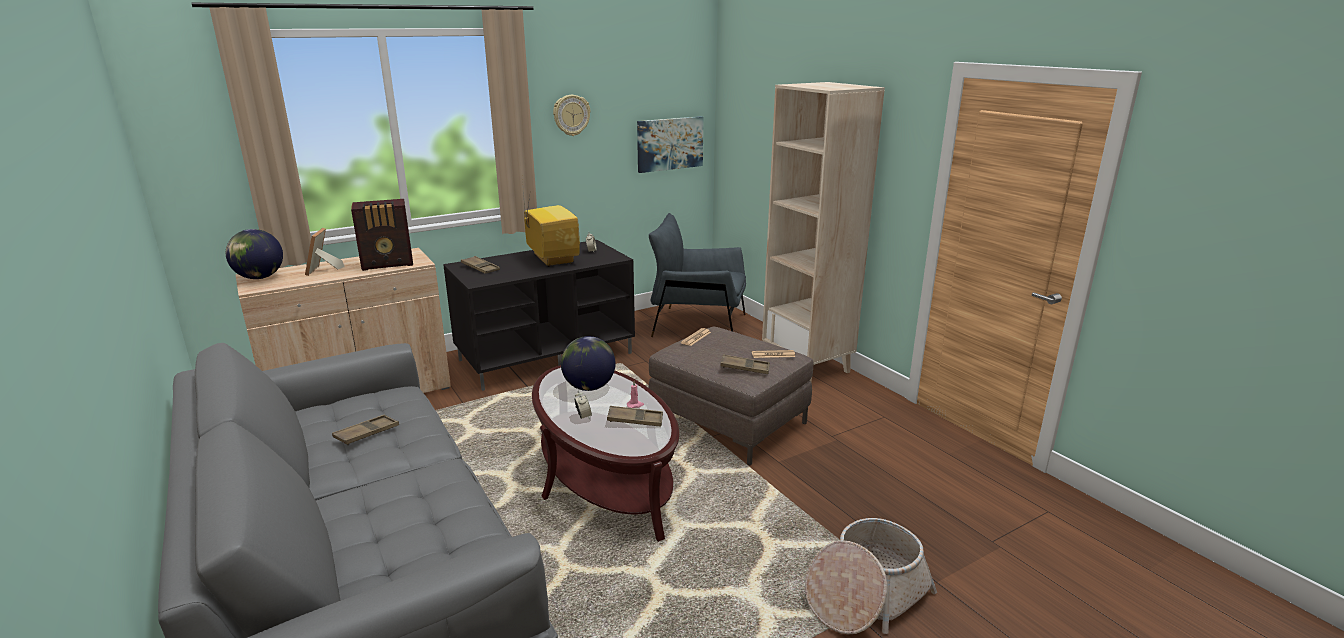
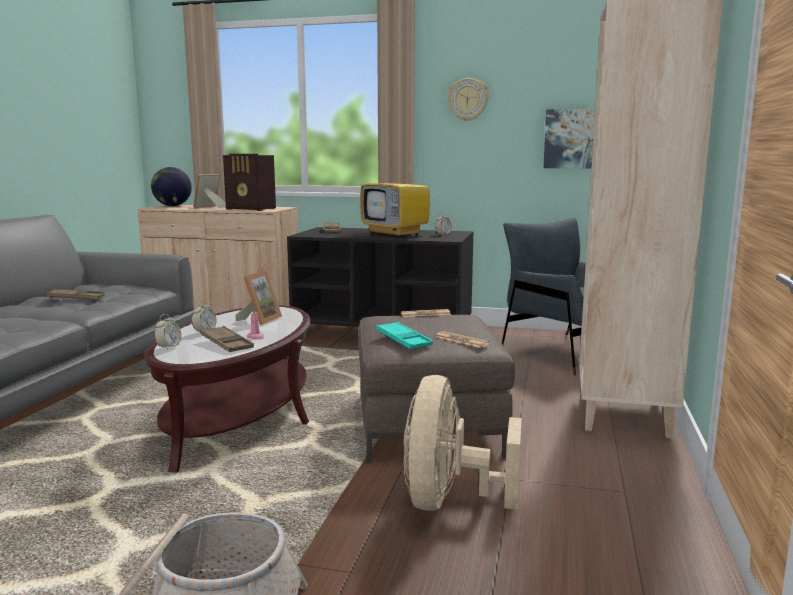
camera: 45 degrees right, 10 degrees down
television [522,180,580,267] -> television turned 120 degrees clockwise [360,163,430,237]
globe [561,336,616,391] -> picture frame [236,270,282,325]
brown tray [720,354,770,374] -> turquoise tray [376,322,433,349]
none -> alarm clock [154,314,181,350]
none -> beige fan [404,375,522,511]

